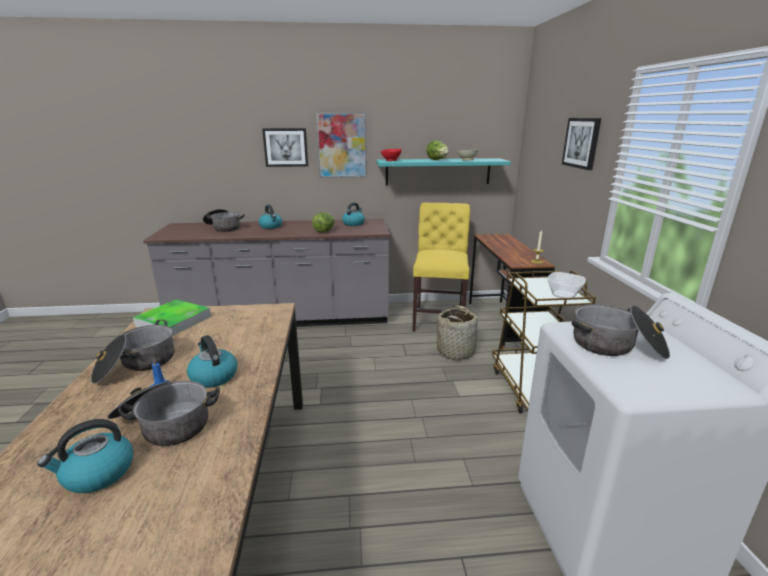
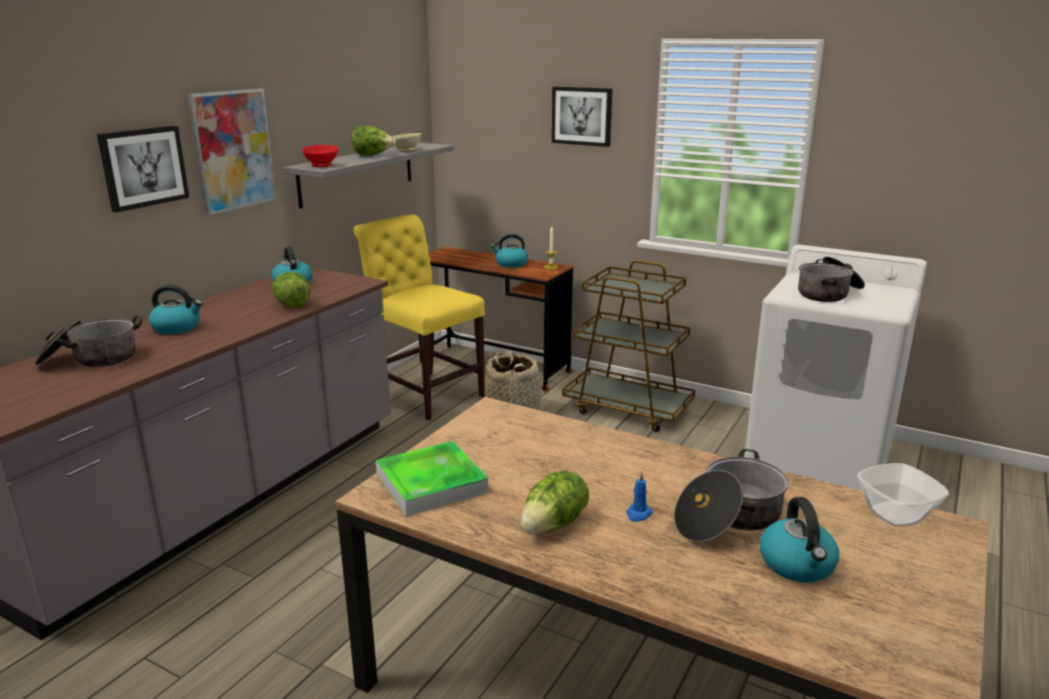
camera: 55 degrees left, 0 degrees up
cooking pot [91,320,174,384] -> lettuce [521,471,589,534]
kettle [187,335,238,388] -> kettle moved to [491,234,528,268]
turquoise shelf [376,158,511,185] -> grey shelf [283,142,454,209]
bowl [547,272,586,298] -> bowl moved to [857,463,949,527]

